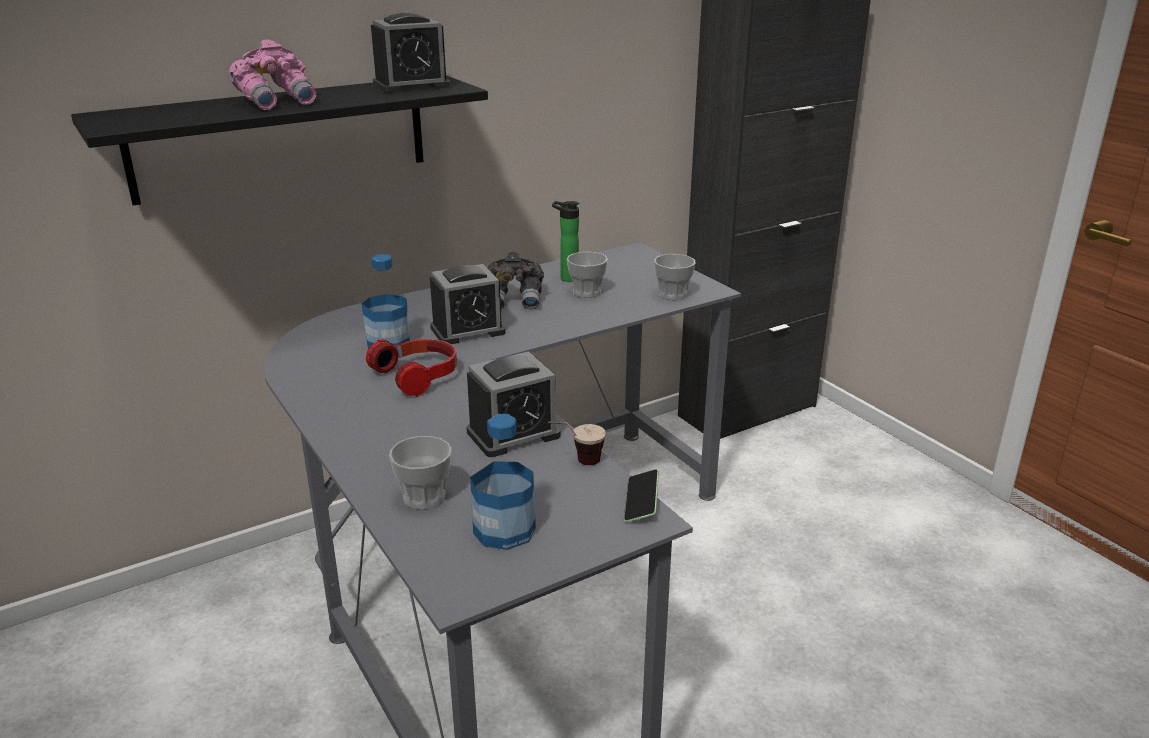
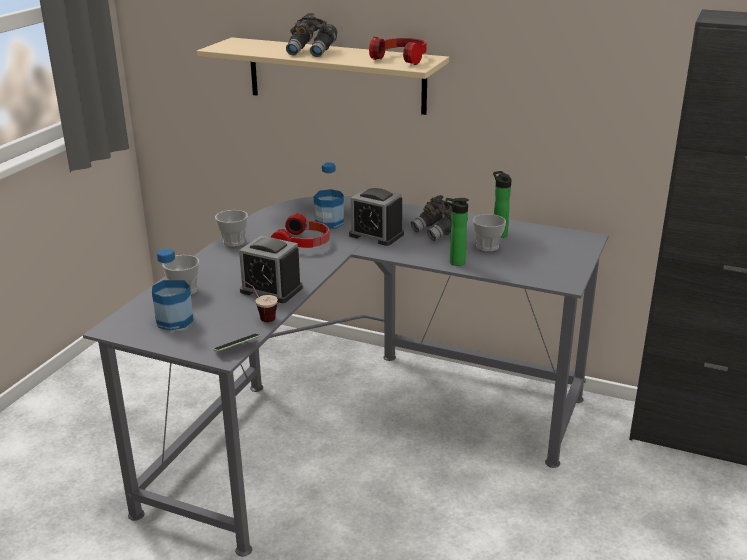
camera: 55 degrees right, 0 degrees up
black shelf [71,76,488,205] -> beige shelf [197,37,449,115]
pink binoculars [229,40,317,110] -> grey binoculars [286,13,337,57]
alarm clock [371,13,451,93] -> headphones [369,37,427,65]
cup [654,254,695,300] -> cup moved to [215,210,248,247]
none -> bottle [445,198,469,266]

